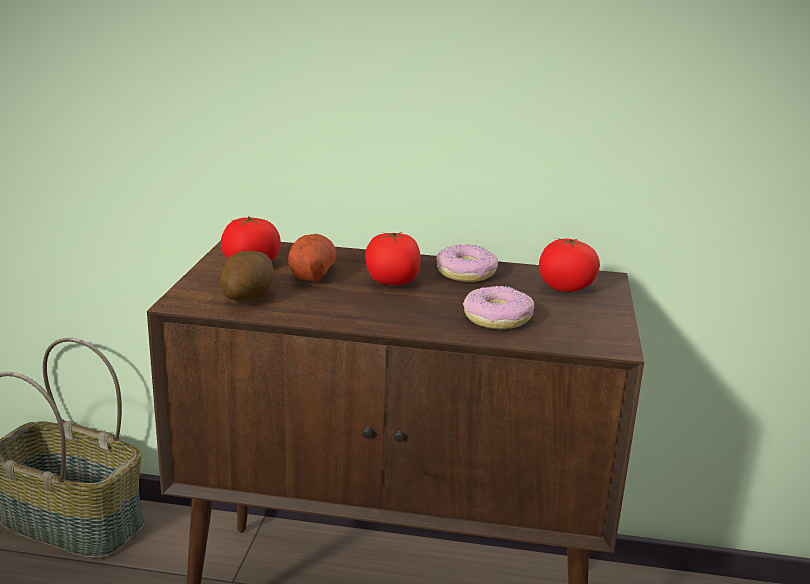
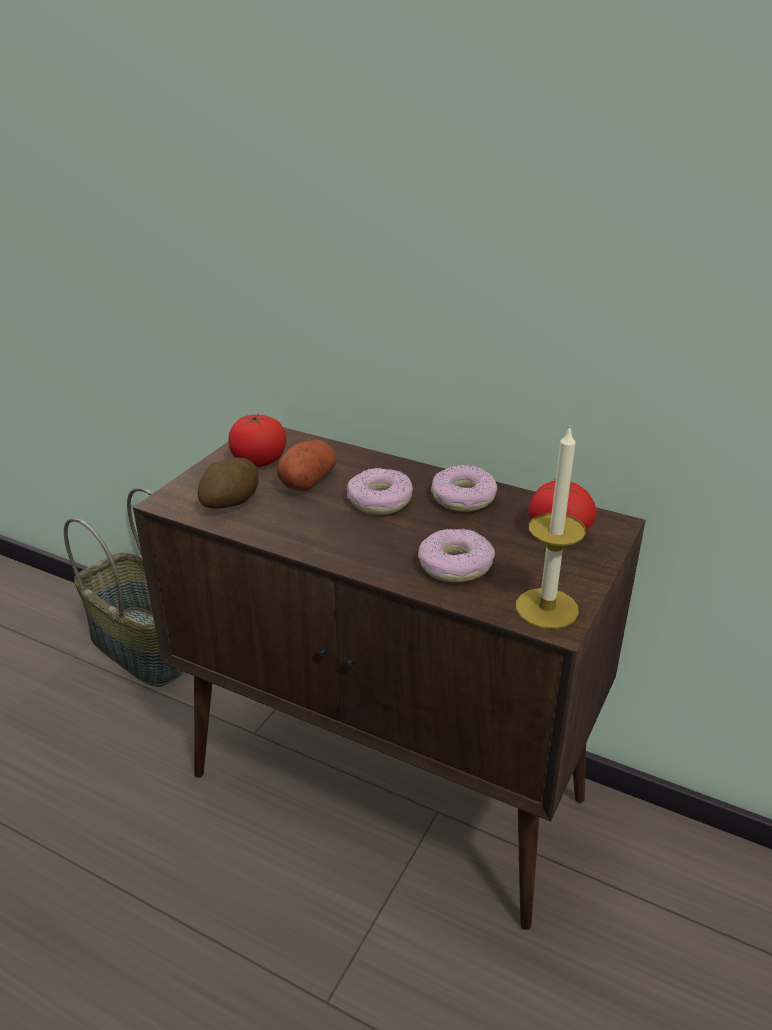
camera: 20 degrees right, 10 degrees up
tomato [365,232,421,285] -> donut [347,468,413,515]
none -> candle [516,426,586,629]

